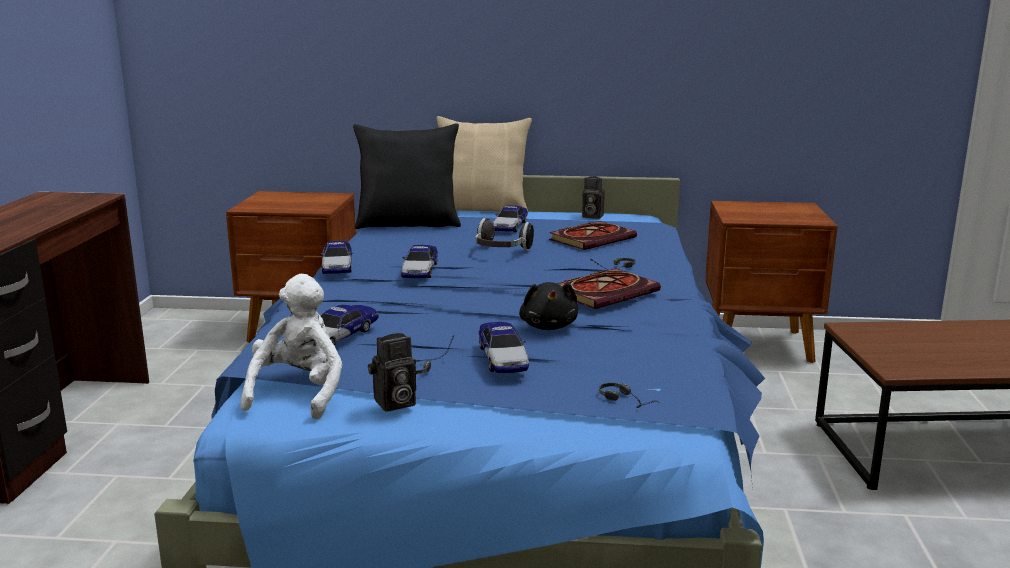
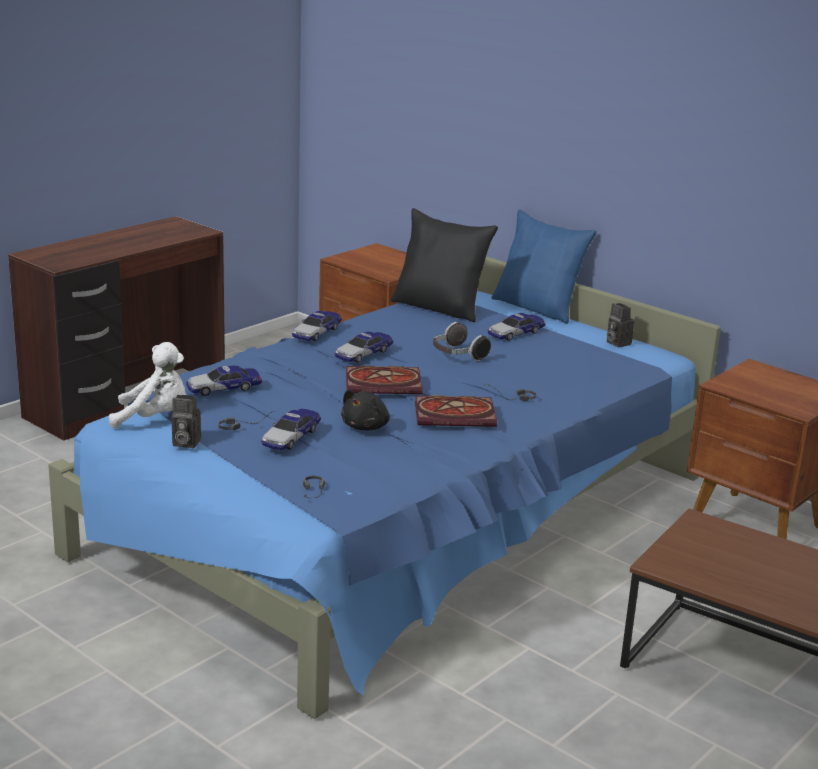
camera: 35 degrees right, 5 degrees up
white plush toy [241,274,343,420] -> white plush toy turned 45 degrees clockwise [109,342,186,429]
beige pillow [437,116,532,212] -> blue pillow [492,209,597,324]
book [549,221,637,250] -> book moved to [346,366,423,394]

